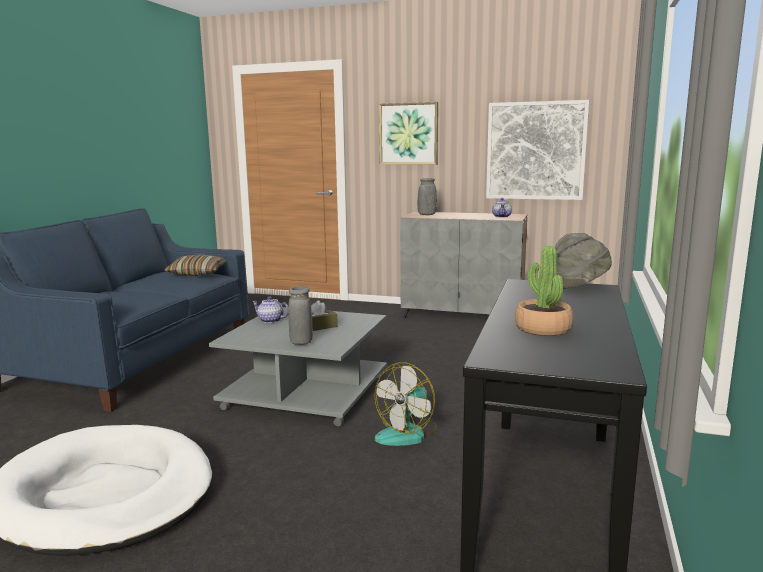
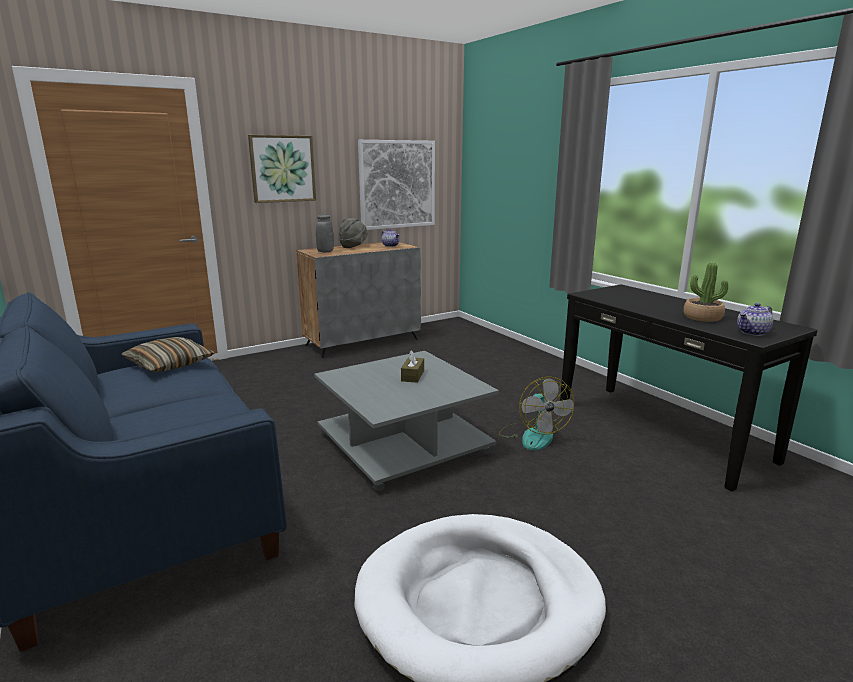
camera: 50 degrees left, 5 degrees up
teapot [252,296,289,323] -> teapot moved to [737,303,773,336]
grey vase [288,286,313,345] -> none
grey hat [555,233,612,289] -> grey hat moved to [339,218,368,248]

